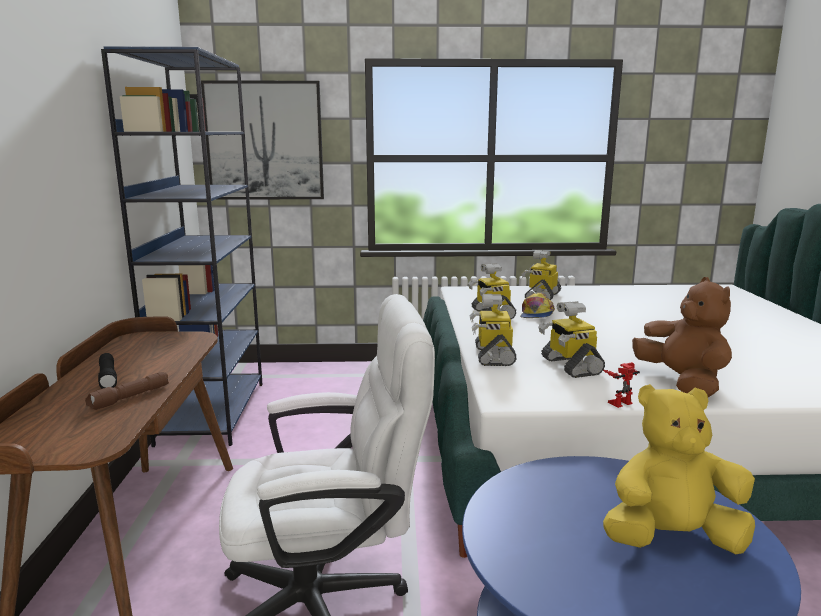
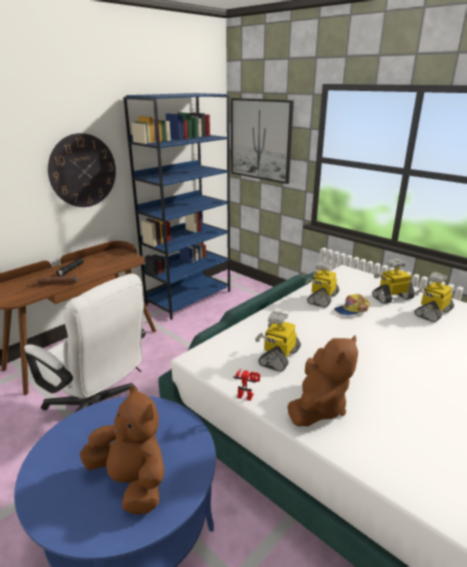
camera: 45 degrees right, 10 degrees up
toy robot [470,294,516,366] -> toy robot moved to [414,272,454,322]
yellow plush toy [603,384,755,554] -> brown plush toy [80,386,164,514]
none -> wall clock [48,133,116,207]

